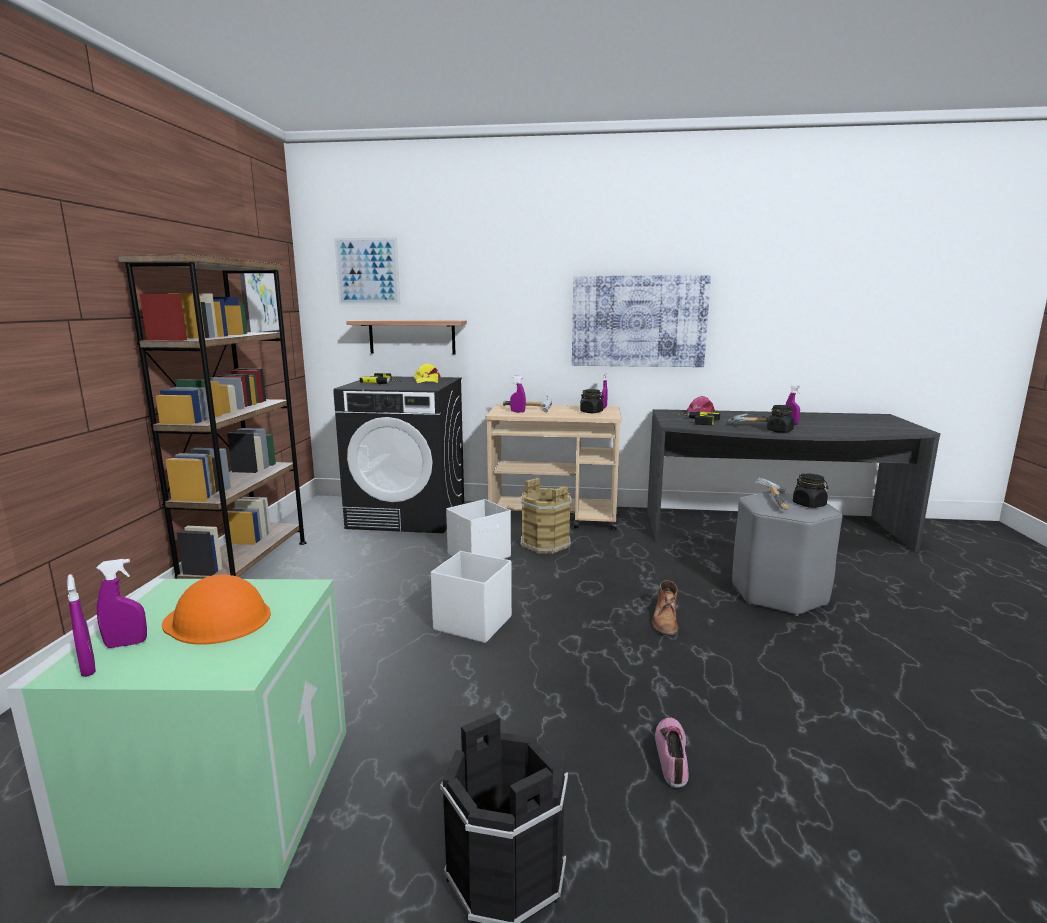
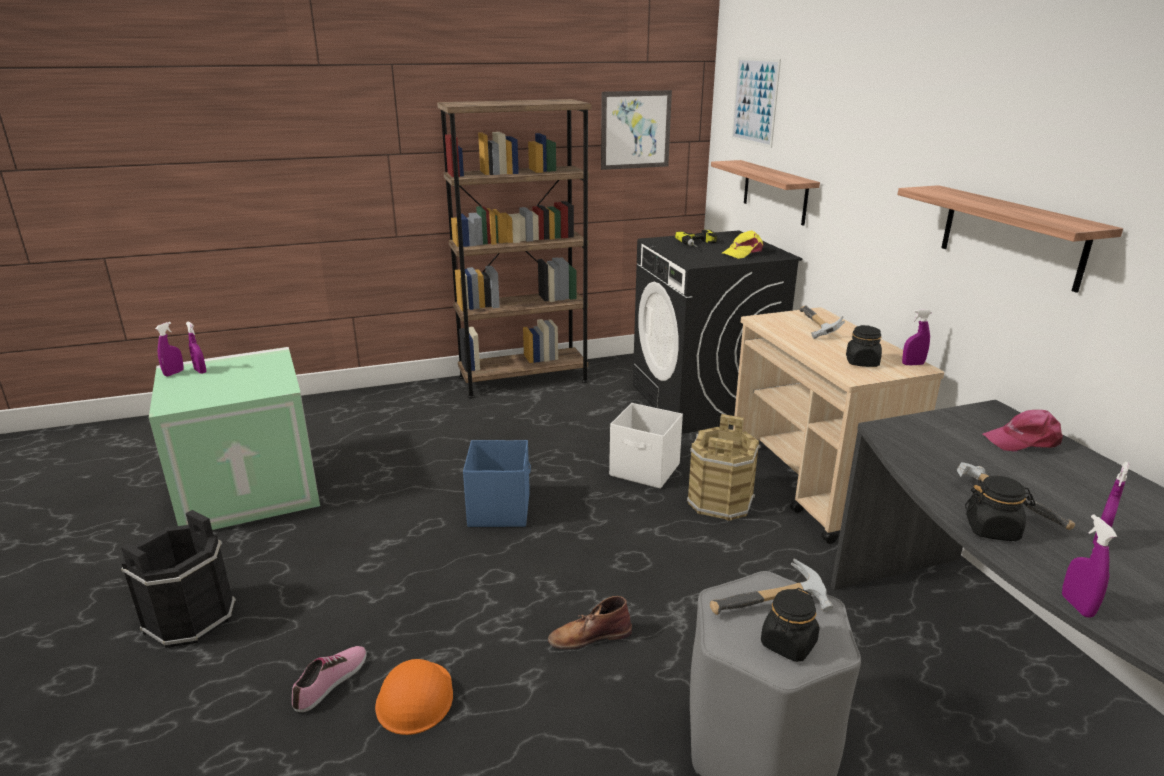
camera: 65 degrees right, 10 degrees up
orange hard hat [162,574,271,644] -> orange hard hat moved to [375,659,453,735]
white storage box [431,551,512,643] -> blue storage box [463,440,531,527]
purple spray bottle [510,376,526,413] -> purple spray bottle moved to [1062,515,1117,618]
picture [572,275,711,367] -> shelf [897,185,1123,293]
shoe [655,718,688,788] -> shoe turned 45 degrees counterclockwise [292,646,366,712]
power drill [673,411,721,425] -> none

